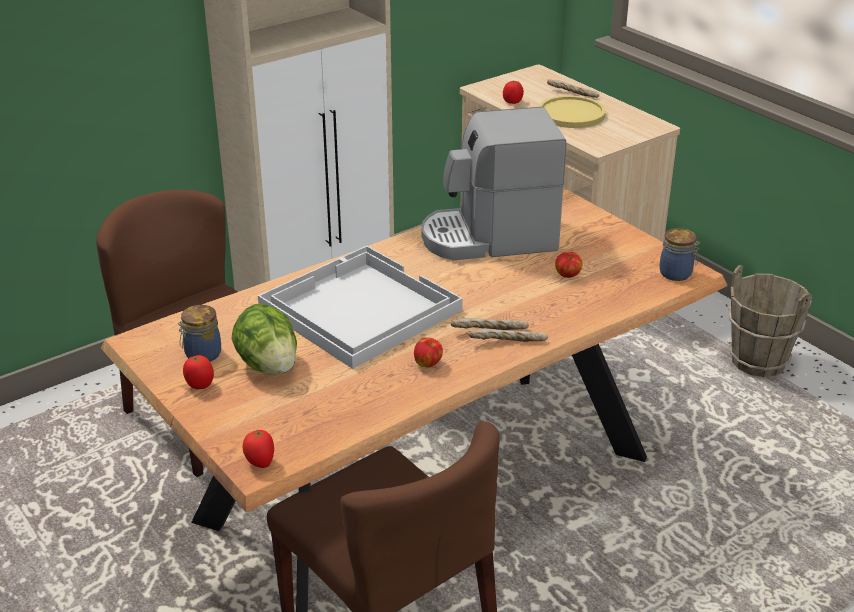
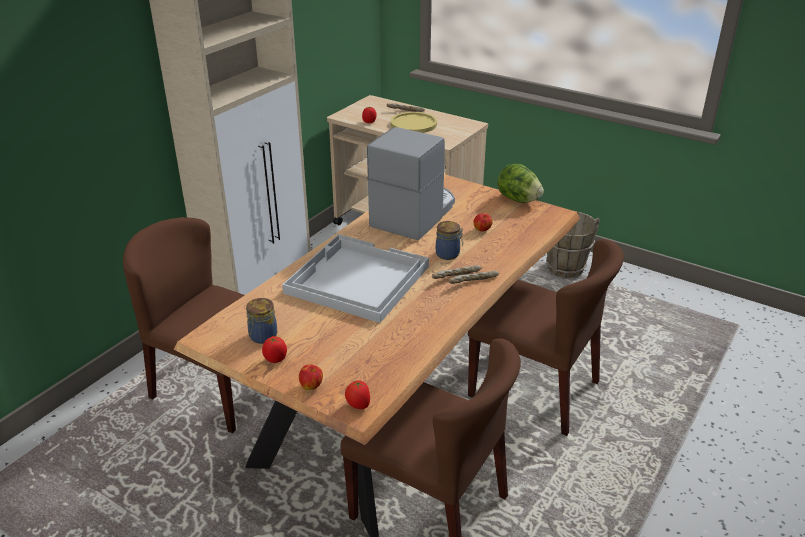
camera: 20 degrees left, 0 degrees up
lettuce [232,303,297,375] -> lettuce moved to [497,164,544,203]
apple [414,337,443,367] -> apple moved to [299,365,323,390]
coffee machine [421,107,566,260] -> coffee machine turned 150 degrees clockwise [367,127,455,240]
jar [659,228,700,281] -> jar moved to [436,221,463,260]
none -> brown chair [468,239,624,436]

